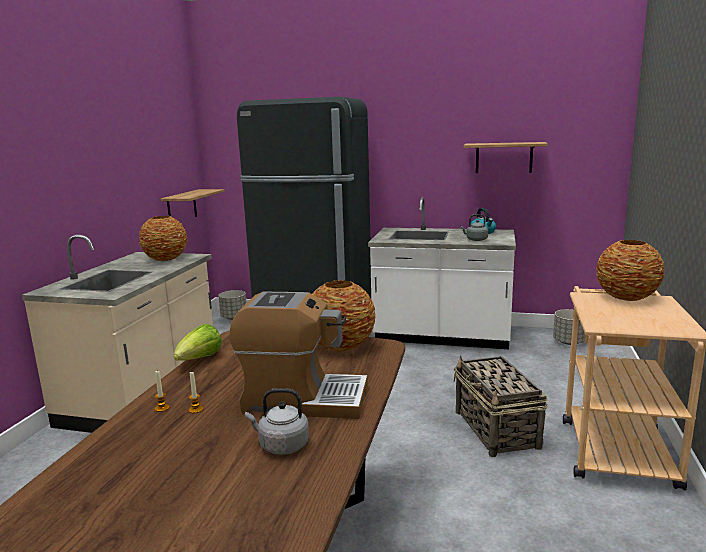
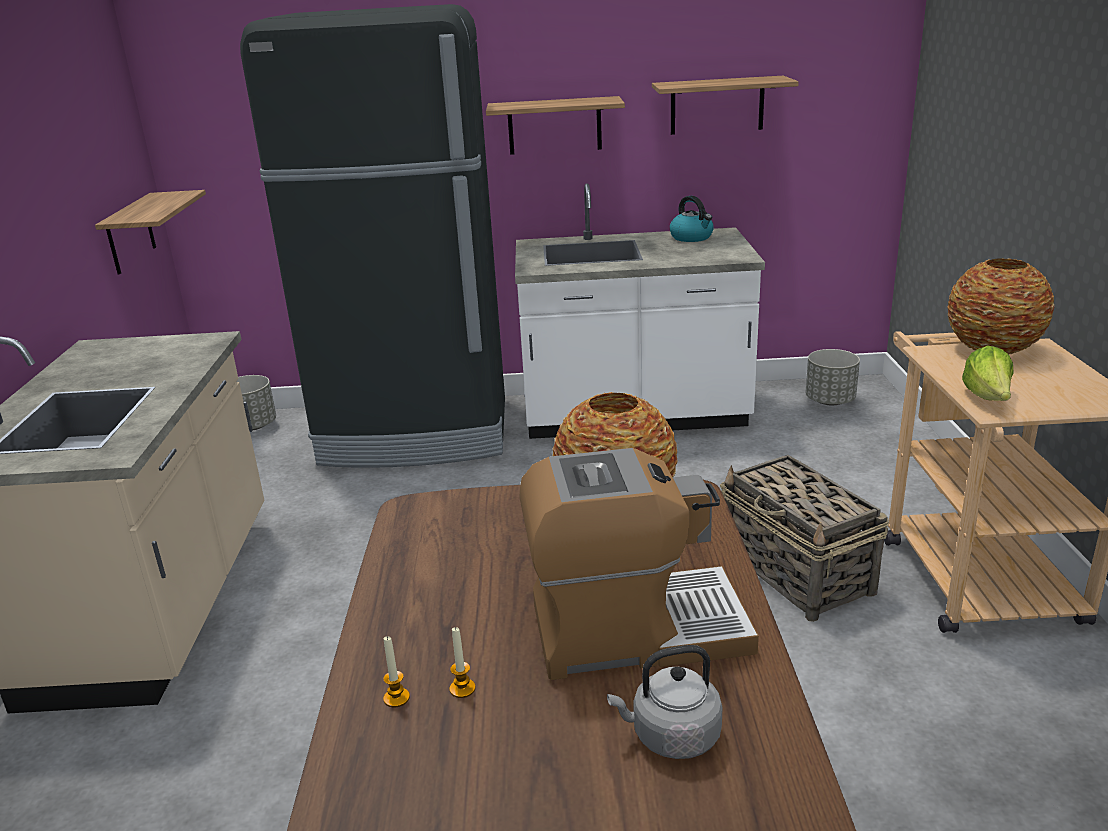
camera: 15 degrees left, 10 degrees up
vase [139,216,187,261] -> none
lettuce [174,324,222,361] -> lettuce moved to [962,345,1014,401]
grey kettle [460,214,488,241] -> none
none -> shelf [486,96,625,155]

